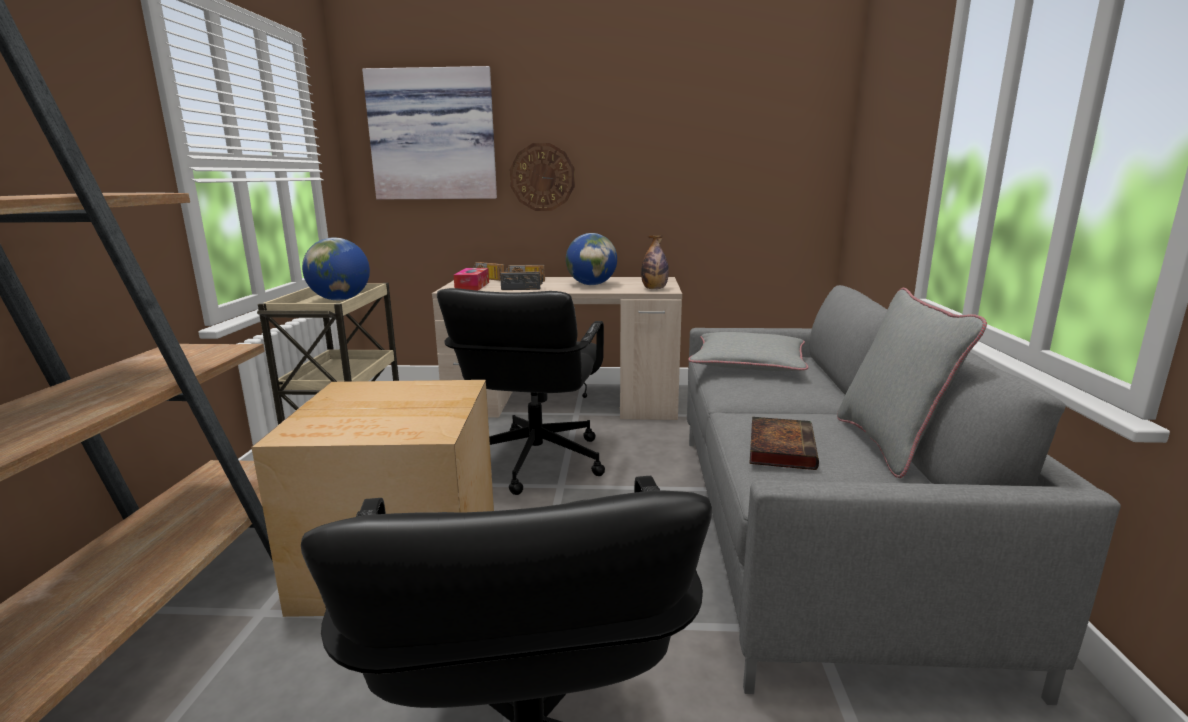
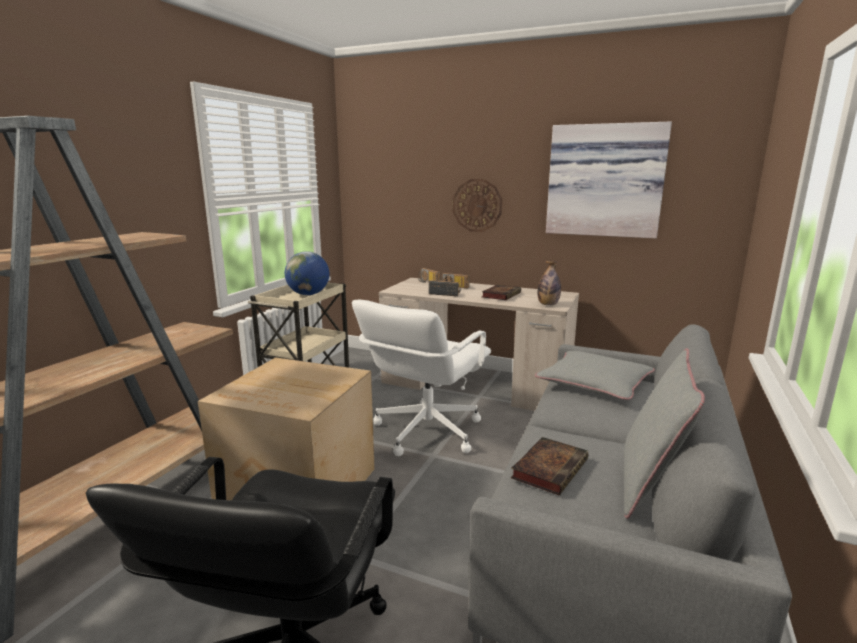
camera: 20 degrees right, 0 degrees up
picture [362,66,497,199] -> picture moved to [546,121,672,238]
black office chair [437,288,605,495] -> white office chair [352,300,491,456]
tissue box [454,268,489,291] -> none
globe [566,233,617,285] -> book [482,285,521,300]

